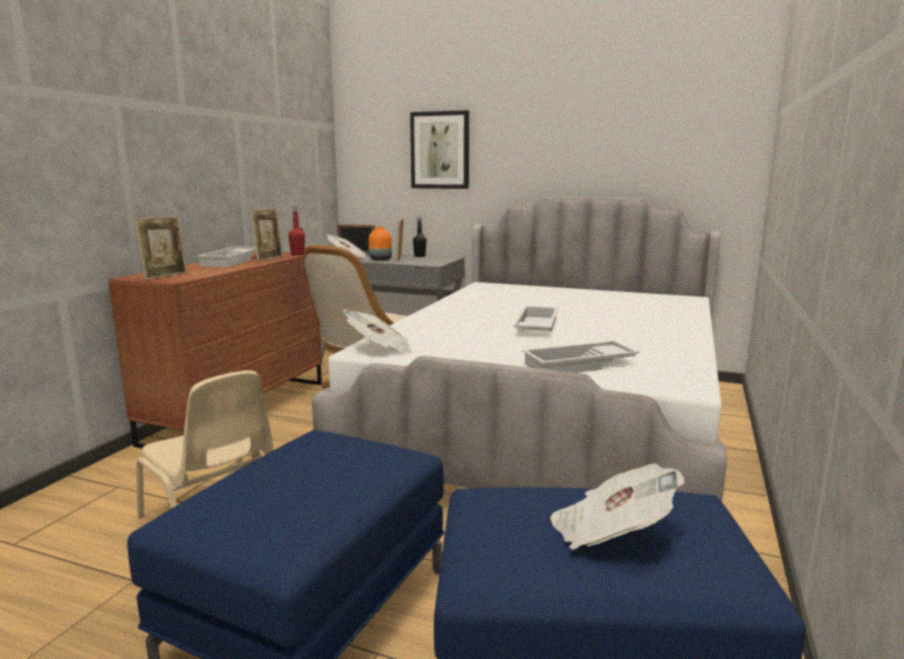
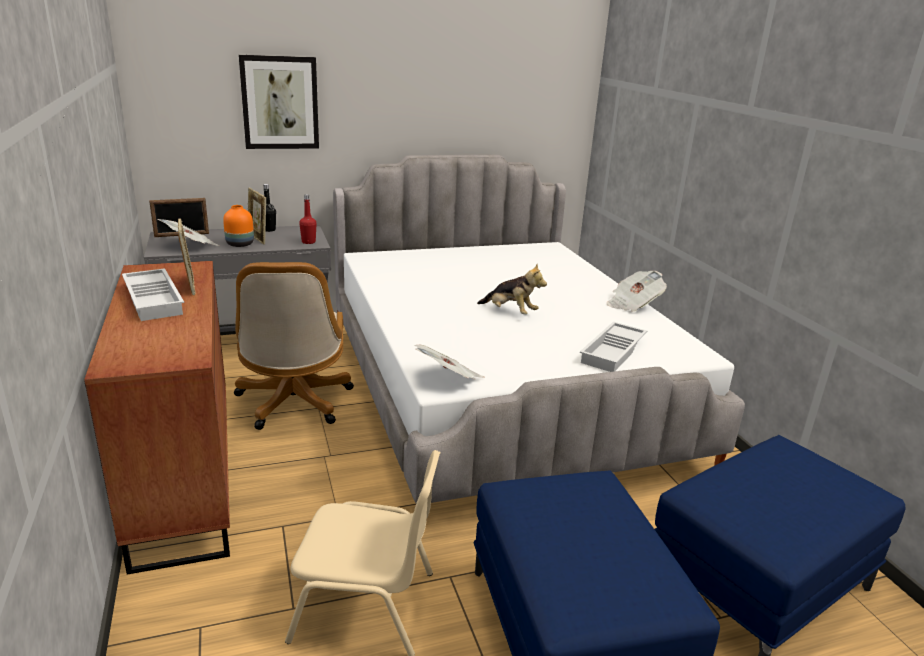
camera: 40 degrees left, 10 degrees up
picture frame [134,216,187,280] -> none
red bottle [288,207,305,255] -> red bottle moved to [299,194,317,244]
white tray [513,306,558,331] -> plush toy [477,264,547,314]
newspaper [550,464,685,550] -> newspaper moved to [606,271,667,312]

